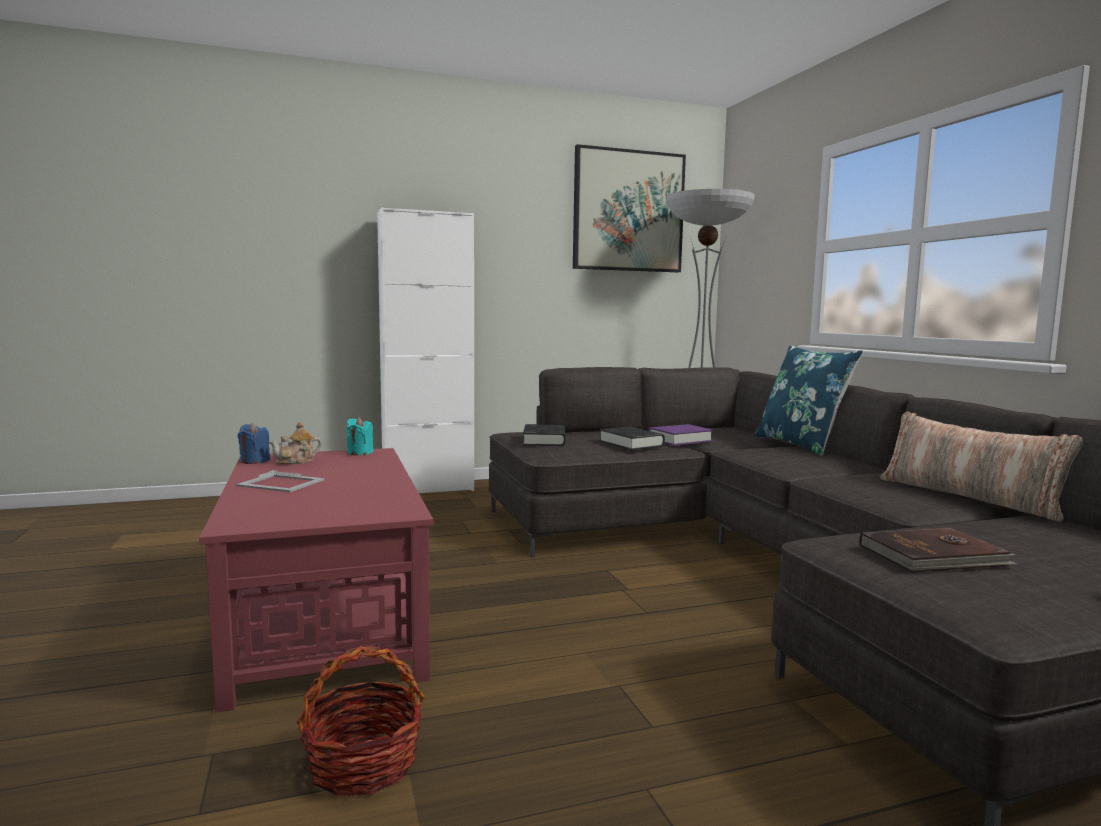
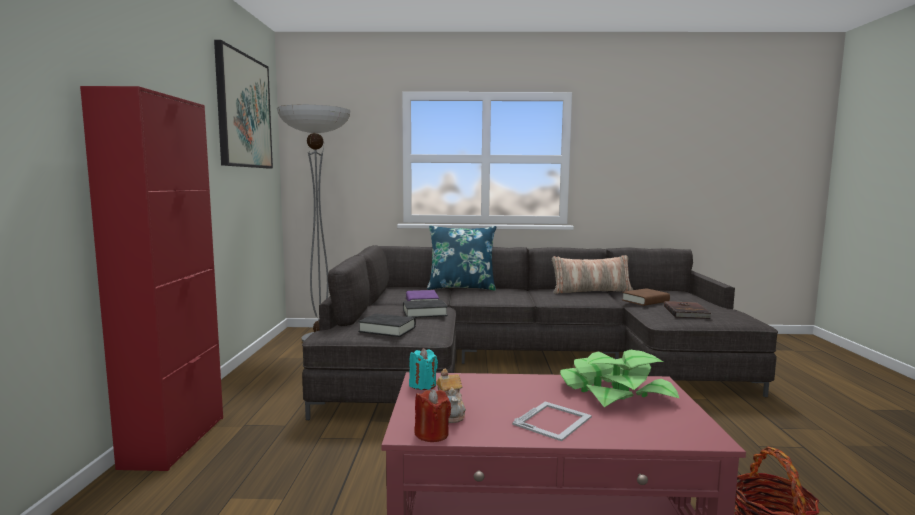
camera: 70 degrees left, 0 degrees up
blue candle [238,423,270,464] -> red candle [415,389,451,442]
white cabinet [377,208,474,493] -> red cabinet [80,86,223,471]
none -> potted plant [560,350,680,407]
none -> brown book [622,288,670,306]

